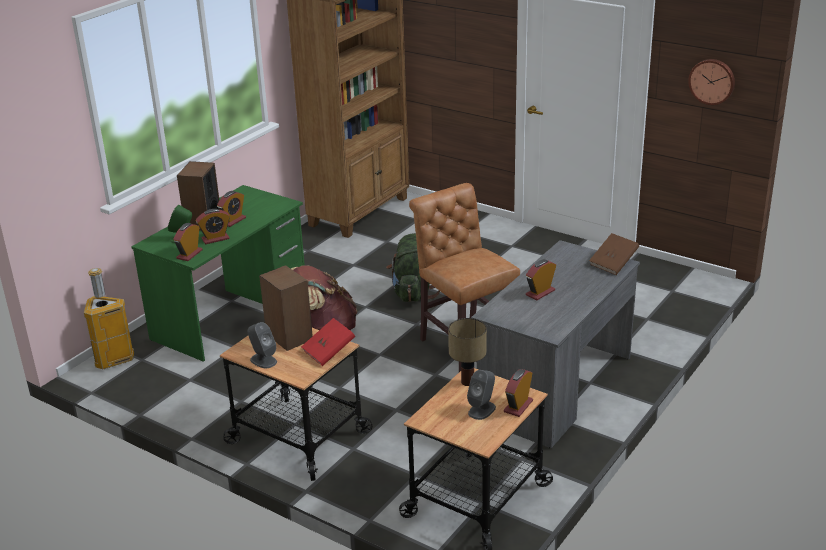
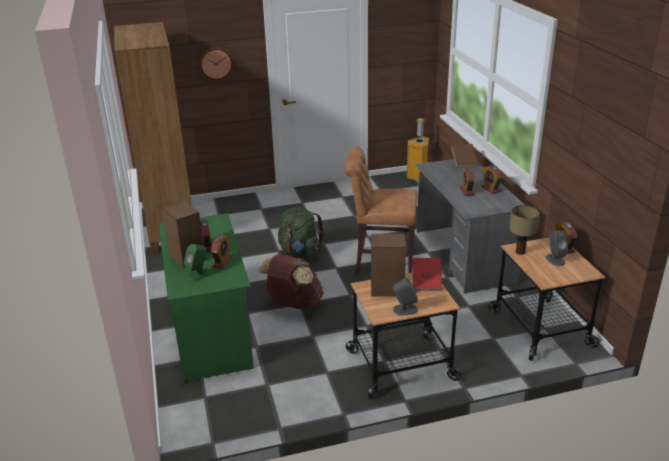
camera: 50 degrees left, 0 degrees up
trash can [84,268,134,369] -> trash can moved to [407,118,429,181]
alarm clock [173,223,203,261] -> alarm clock moved to [481,165,503,194]
wall clock [688,59,735,105] -> wall clock moved to [200,47,233,80]

